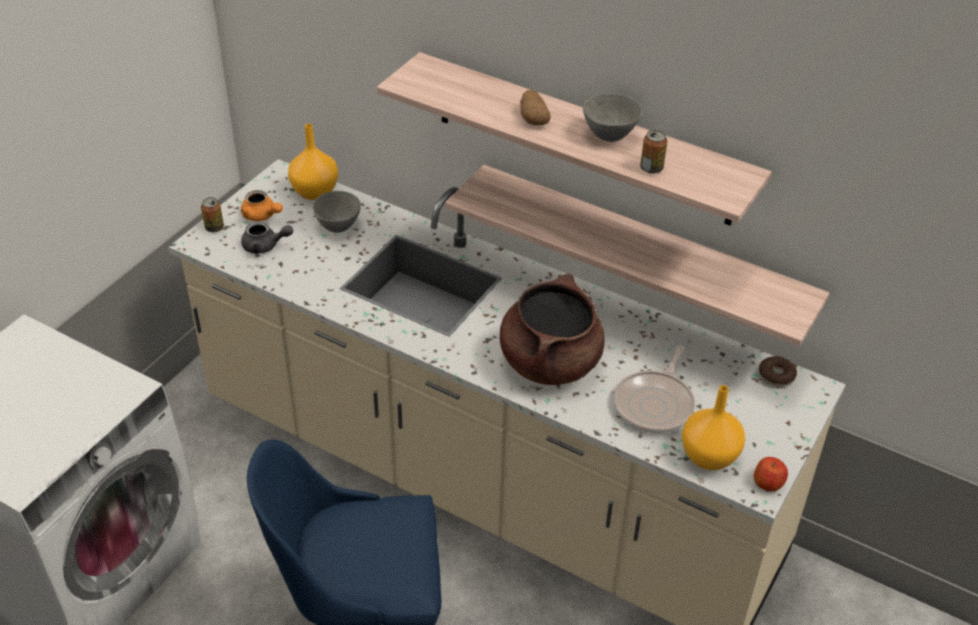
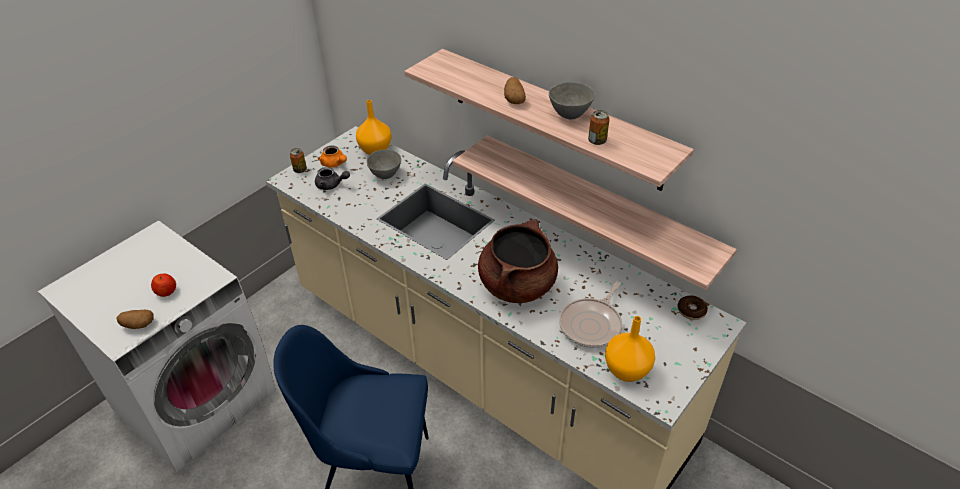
camera: 10 degrees right, 0 degrees up
apple [754,457,788,491] -> apple moved to [151,274,176,297]
none -> potato [117,310,154,329]

